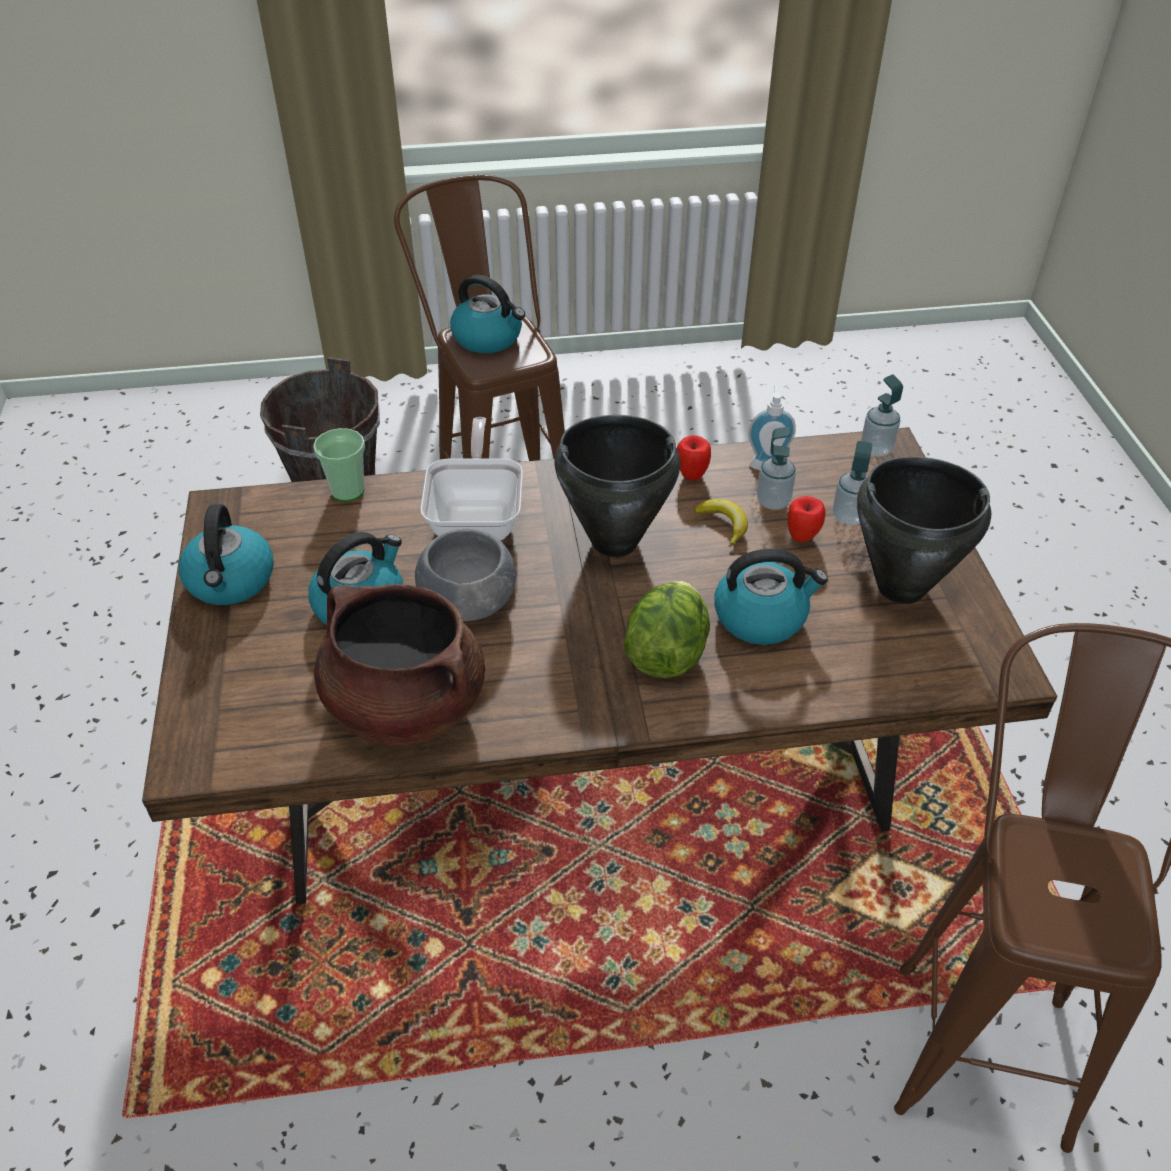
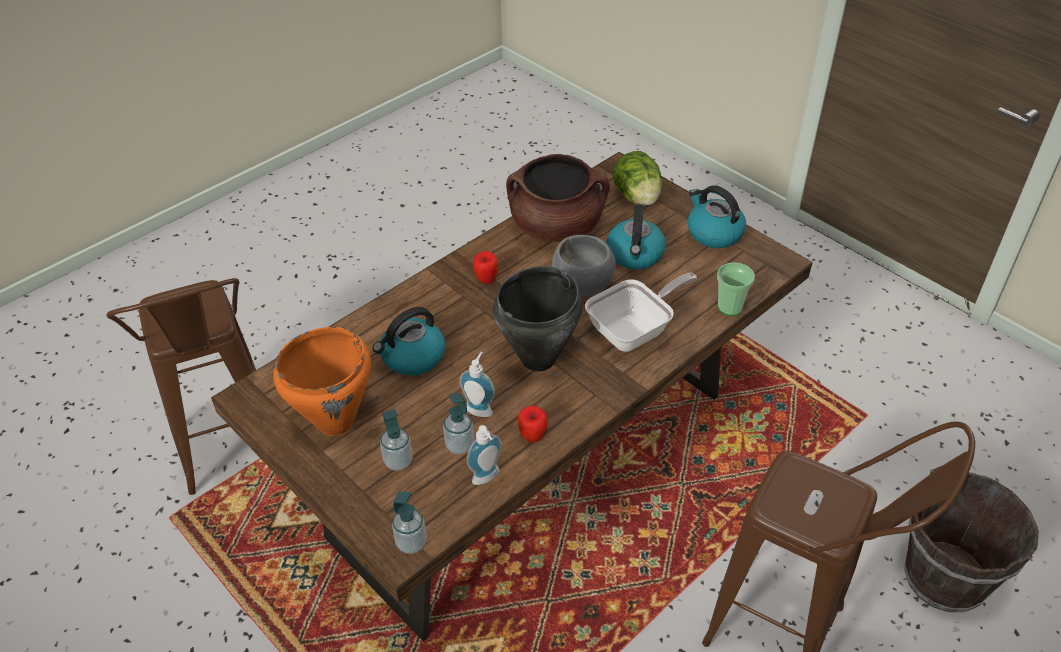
camera: 145 degrees right, 0 degrees up
frying pan [420,417,523,541] -> frying pan turned 90 degrees counterclockwise [585,273,697,352]
kettle [450,275,525,353] -> none
lettuce [623,581,710,678] -> lettuce moved to [613,151,662,205]
banana [694,499,748,547] -> soap dispenser [459,352,495,417]
apple [788,496,825,542] -> apple moved to [473,251,498,284]
black cooking pot [857,457,991,604] -> orange cooking pot [273,327,371,436]

